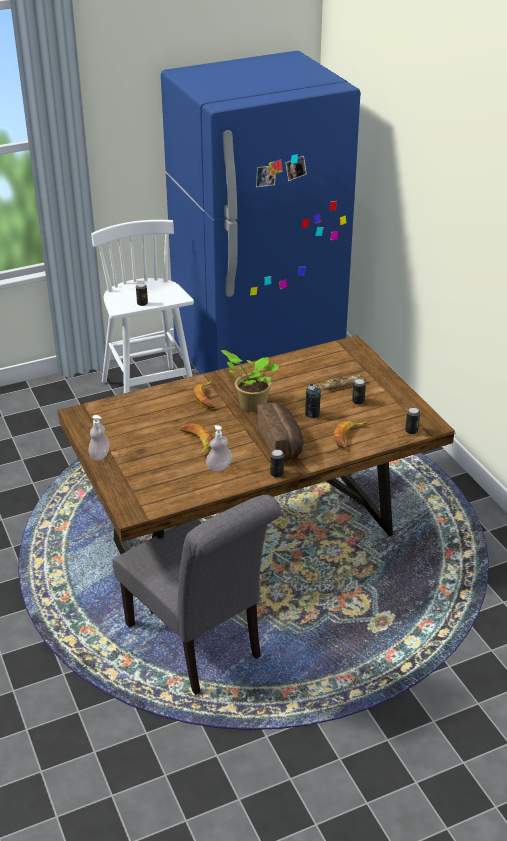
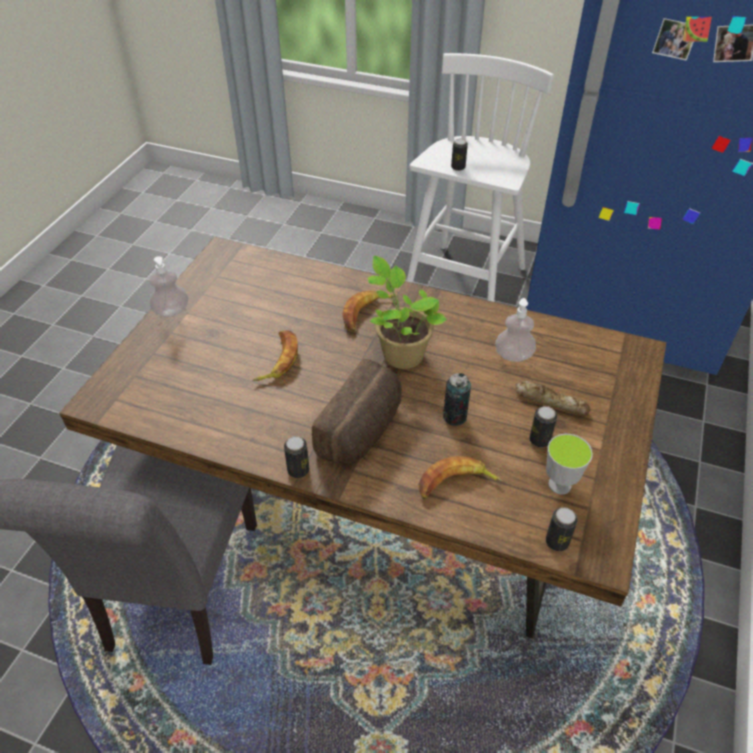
camera: 45 degrees right, 10 degrees up
soap dispenser [206,425,232,471] -> soap dispenser moved to [495,298,536,362]
none -> cup [546,434,593,495]

